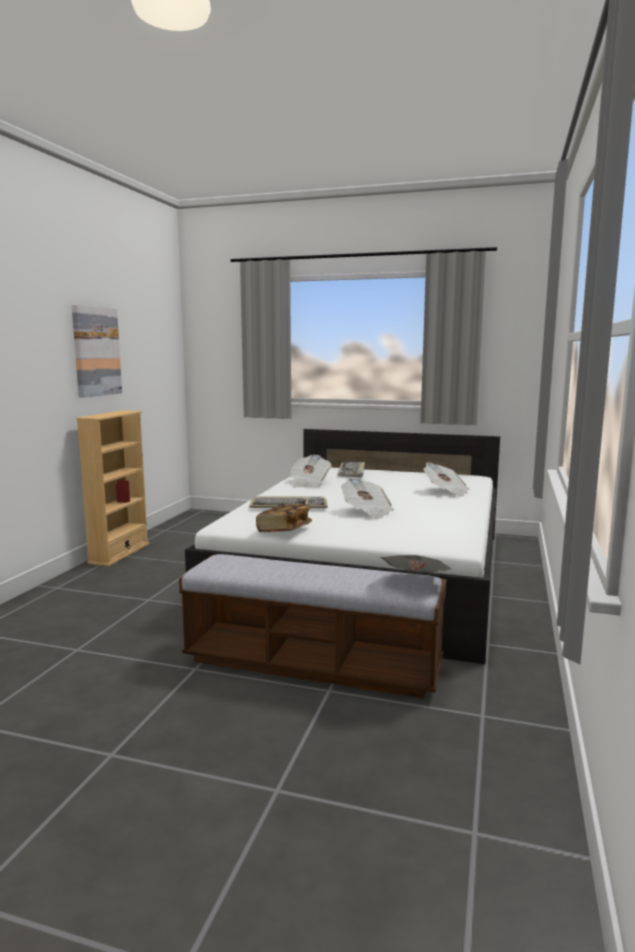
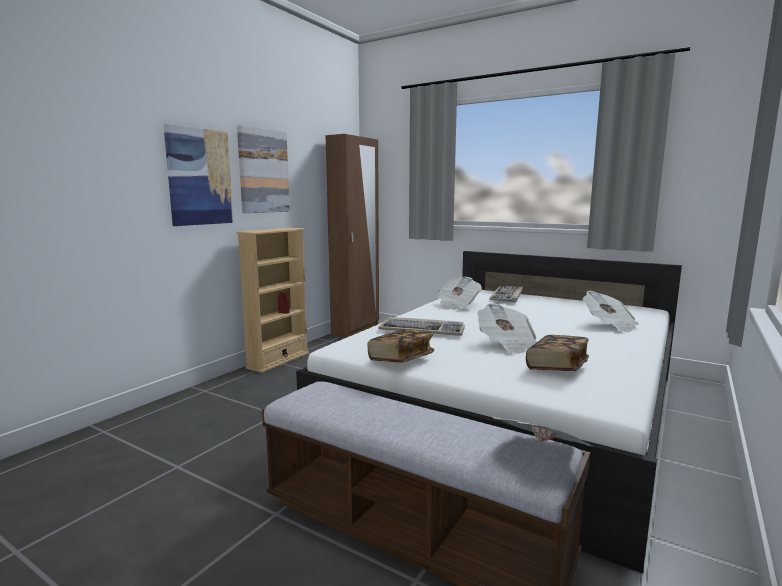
camera: 15 degrees right, 0 degrees up
none -> picture [163,124,234,226]
none -> brown wardrobe [326,134,379,338]
none -> book [526,335,589,371]

